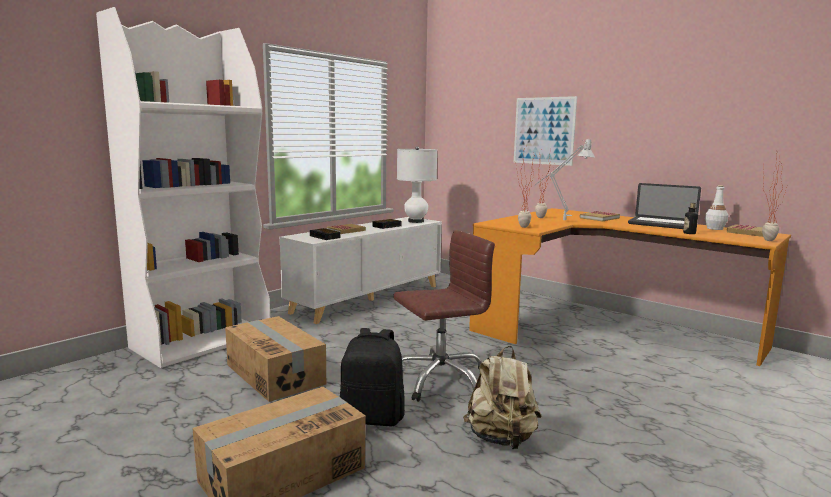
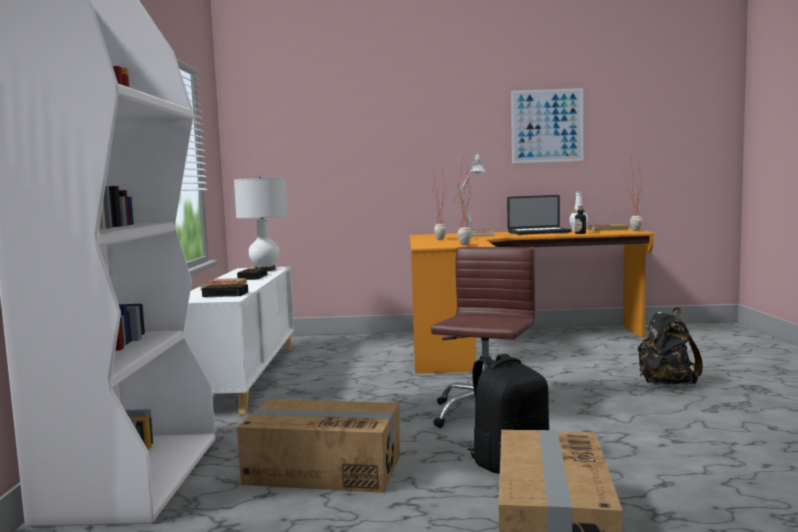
camera: 40 degrees left, 5 degrees down
beige backpack [463,346,542,449] -> none
picture [514,96,577,166] -> picture moved to [511,88,583,163]
none -> black backpack [638,308,703,385]

